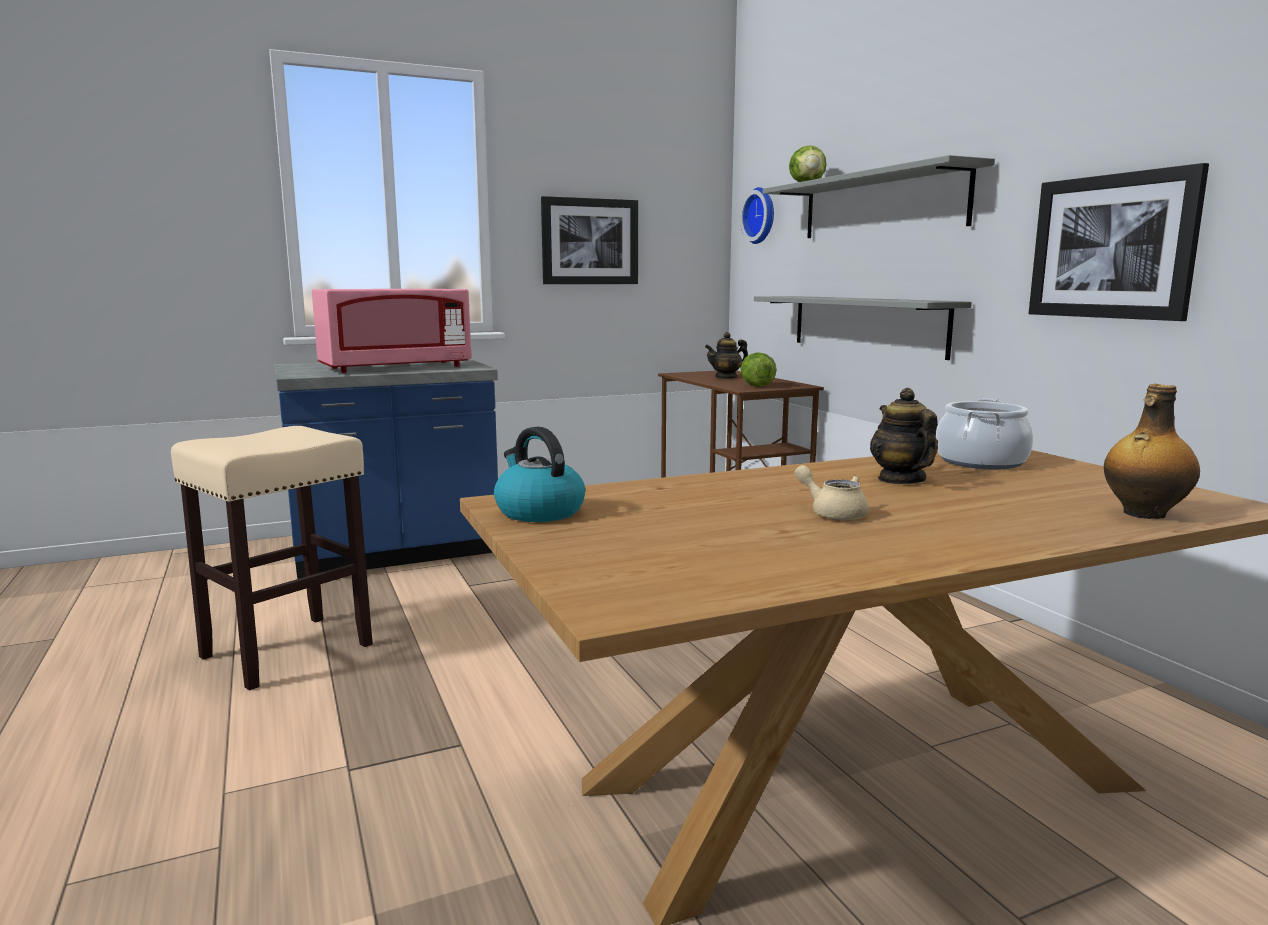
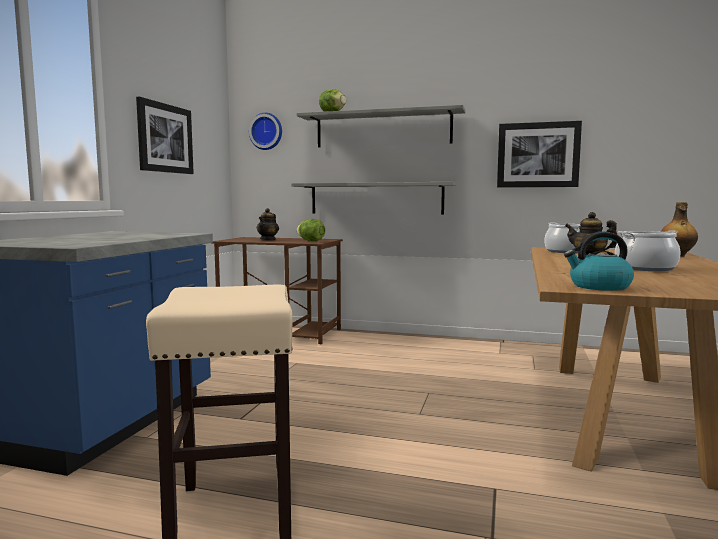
camera: 50 degrees left, 5 degrees down
pink microwave [312,289,471,373] -> none
beige teapot [794,465,869,521] -> cooking pot [615,230,680,271]

